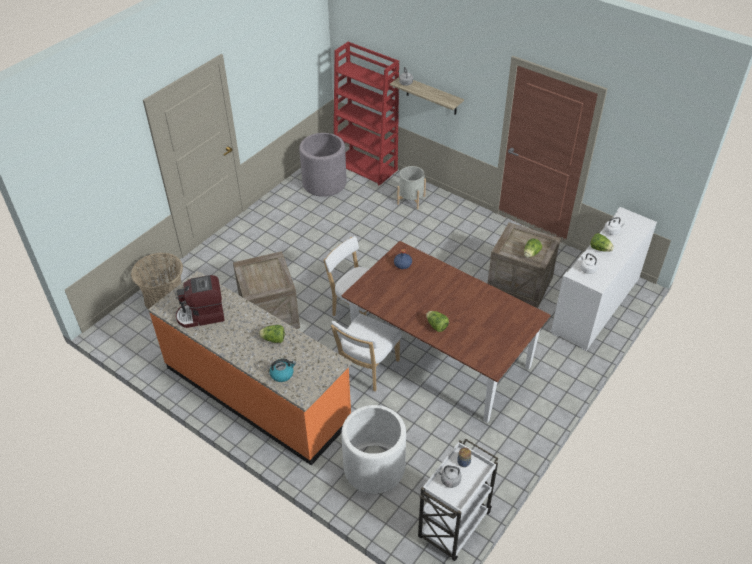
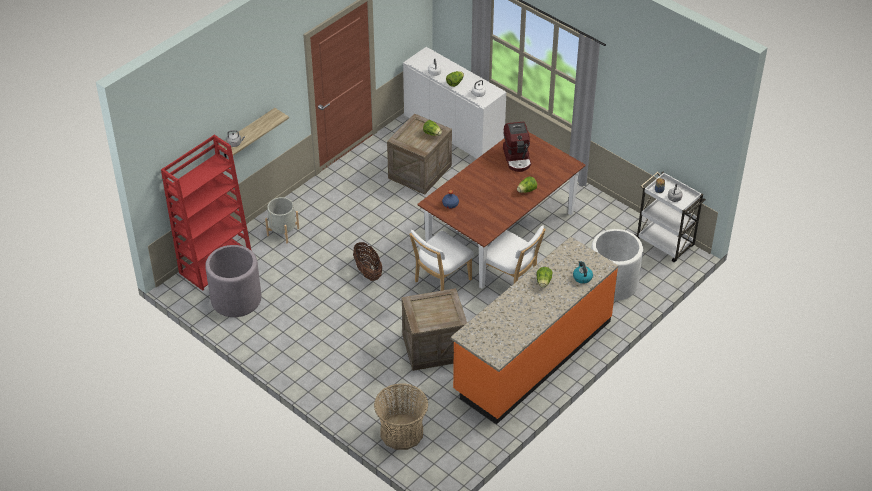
camera: 85 degrees left, 0 degrees up
coffee machine [175,275,225,328] -> coffee machine moved to [503,122,531,172]
none -> basket [353,242,382,281]

